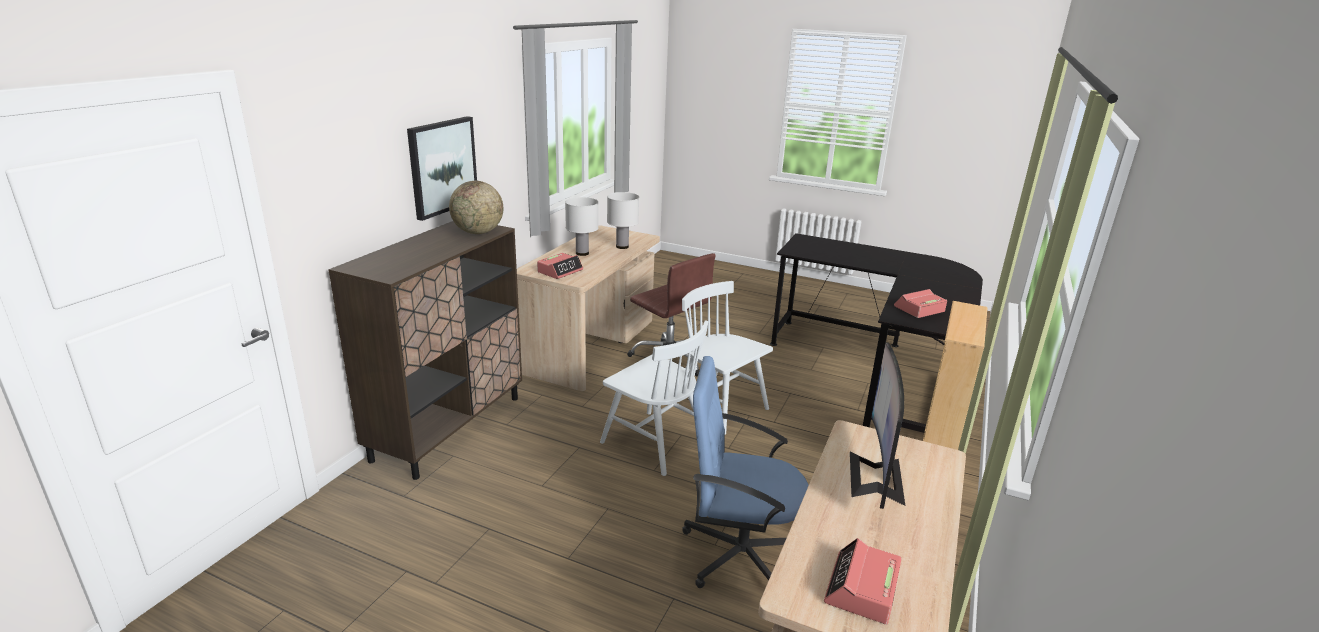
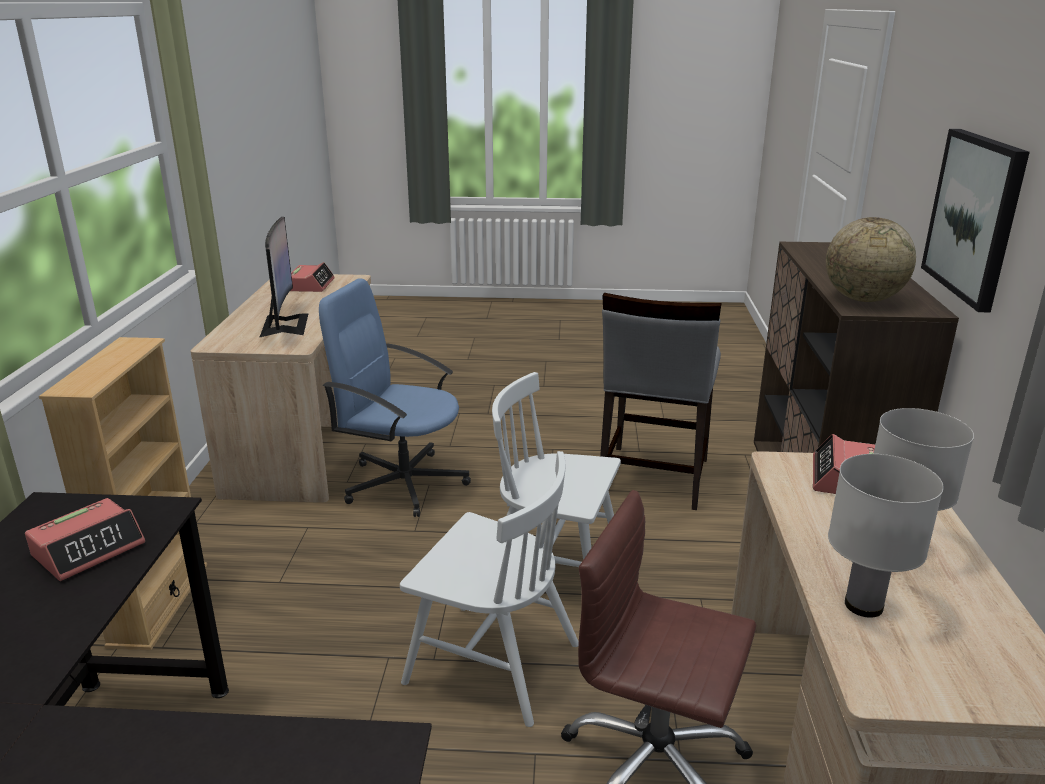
camera: 160 degrees right, 0 degrees up
blue office chair [682,356,809,588] -> blue office chair turned 150 degrees counterclockwise [319,279,471,517]
none -> grey chair [600,293,722,510]

